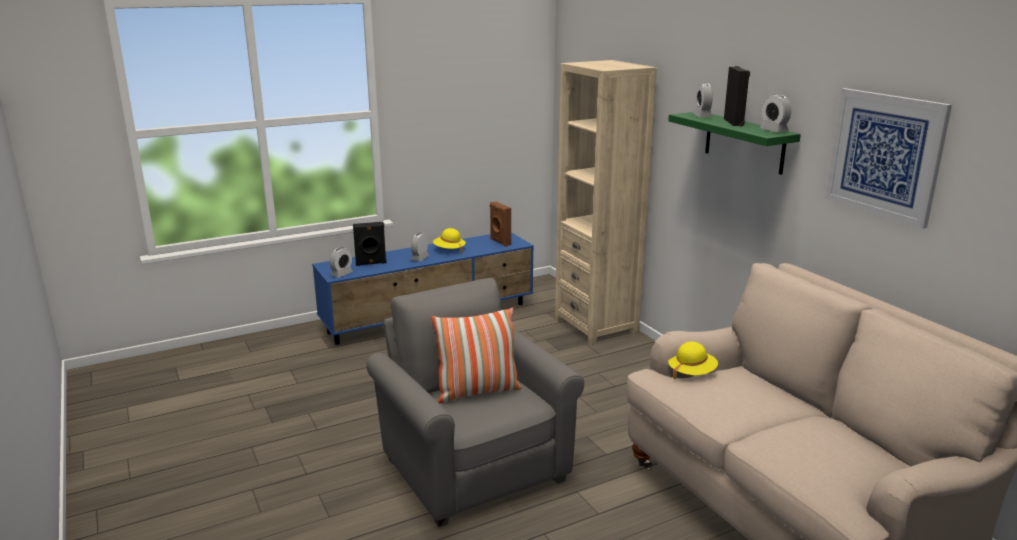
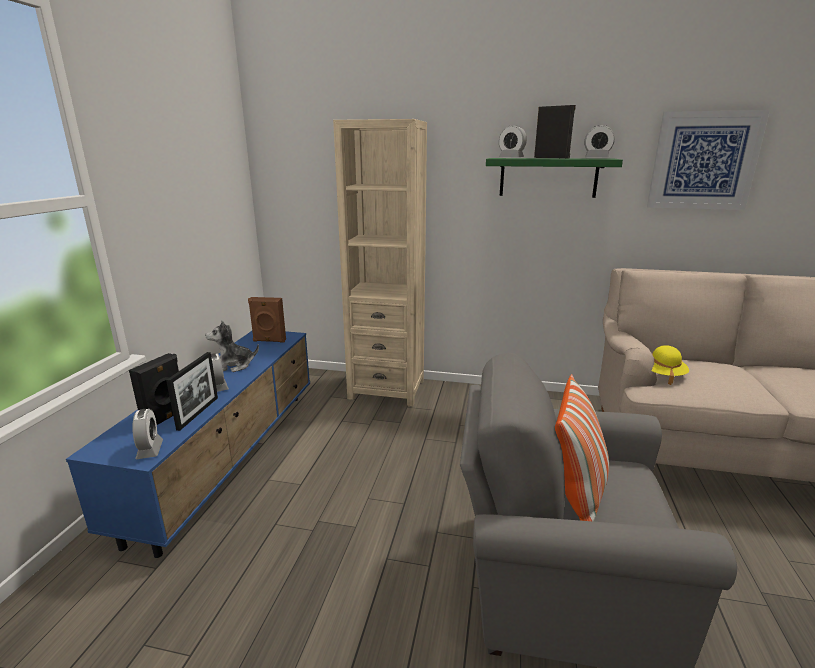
camera: 50 degrees left, 0 degrees up
yellow hat [433,228,466,253] -> plush toy [205,321,259,372]
none -> picture frame [166,352,218,431]

